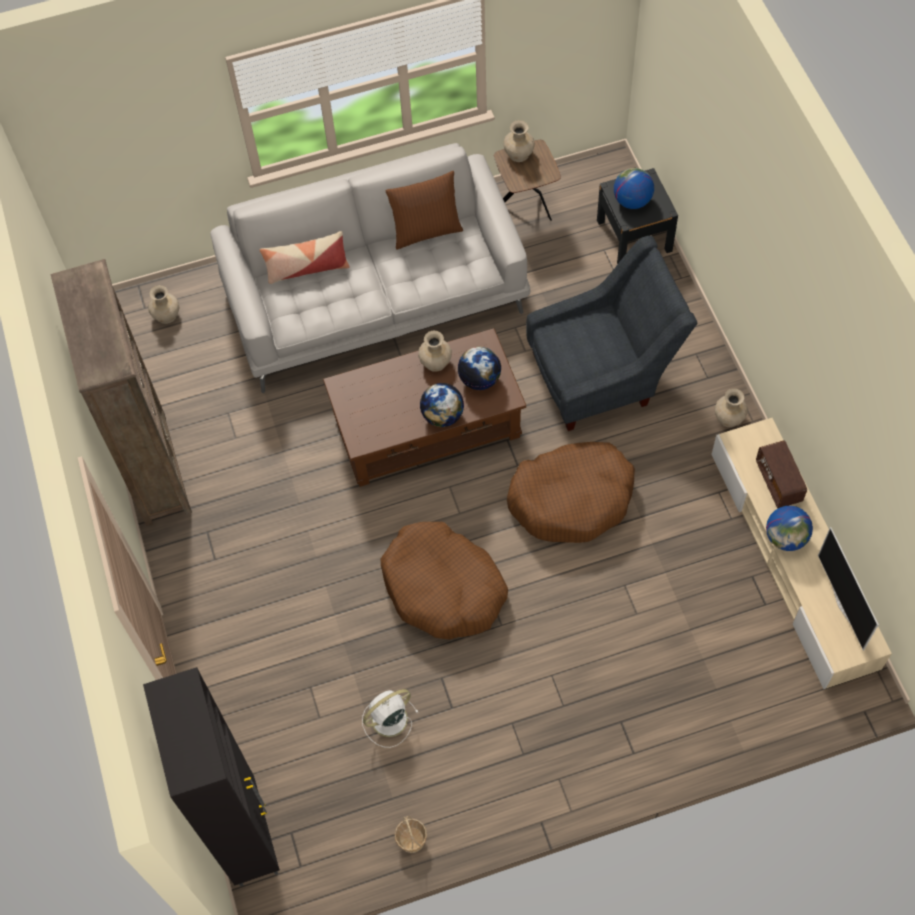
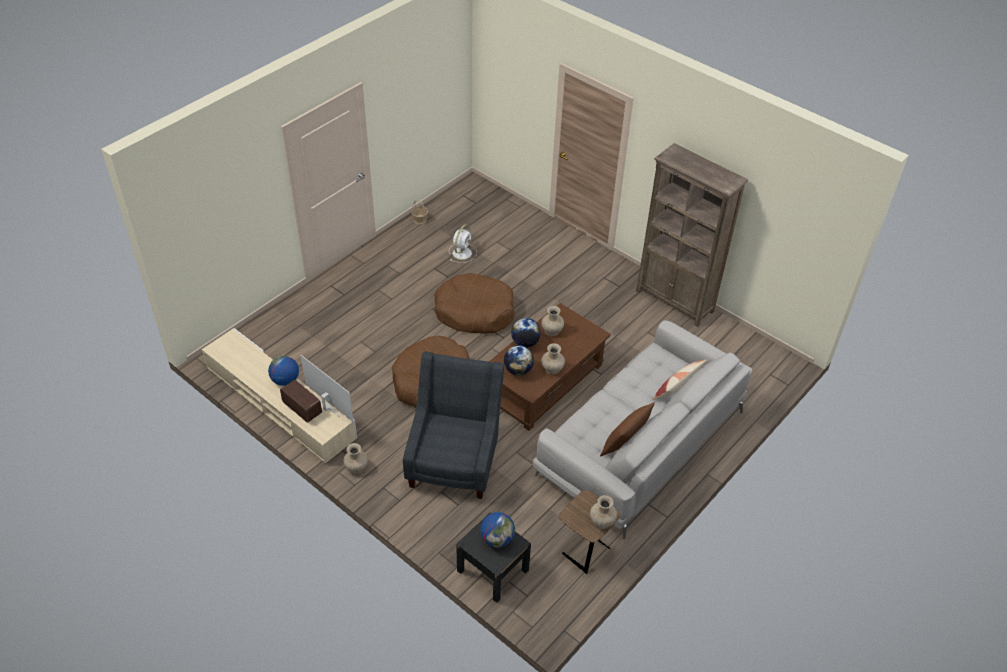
camera: 145 degrees right, 15 degrees down
black cabinet [143,667,280,887] -> none
beige vase [148,285,179,324] -> beige vase moved to [542,306,564,336]
grey armchair [526,236,697,431] -> grey armchair turned 150 degrees clockwise [403,351,504,499]
television [818,527,879,651] -> television moved to [300,355,353,421]

